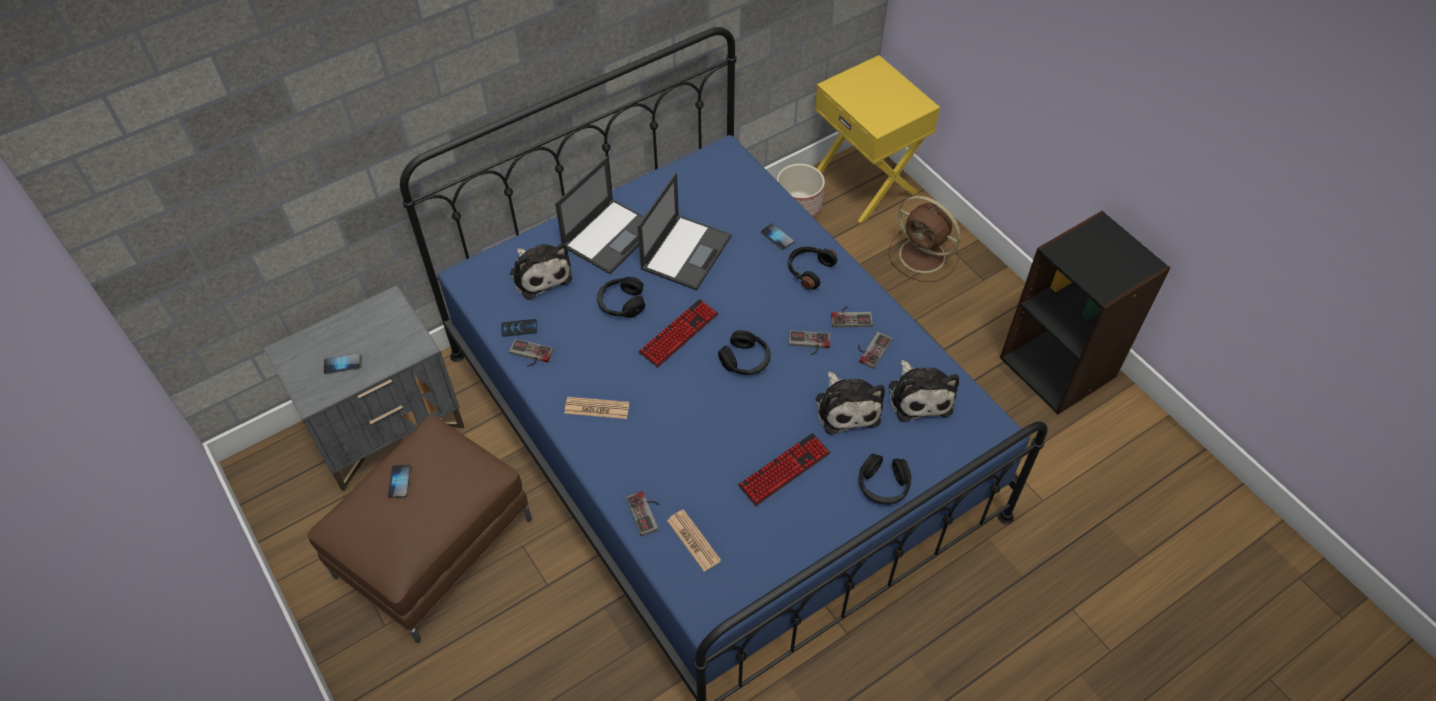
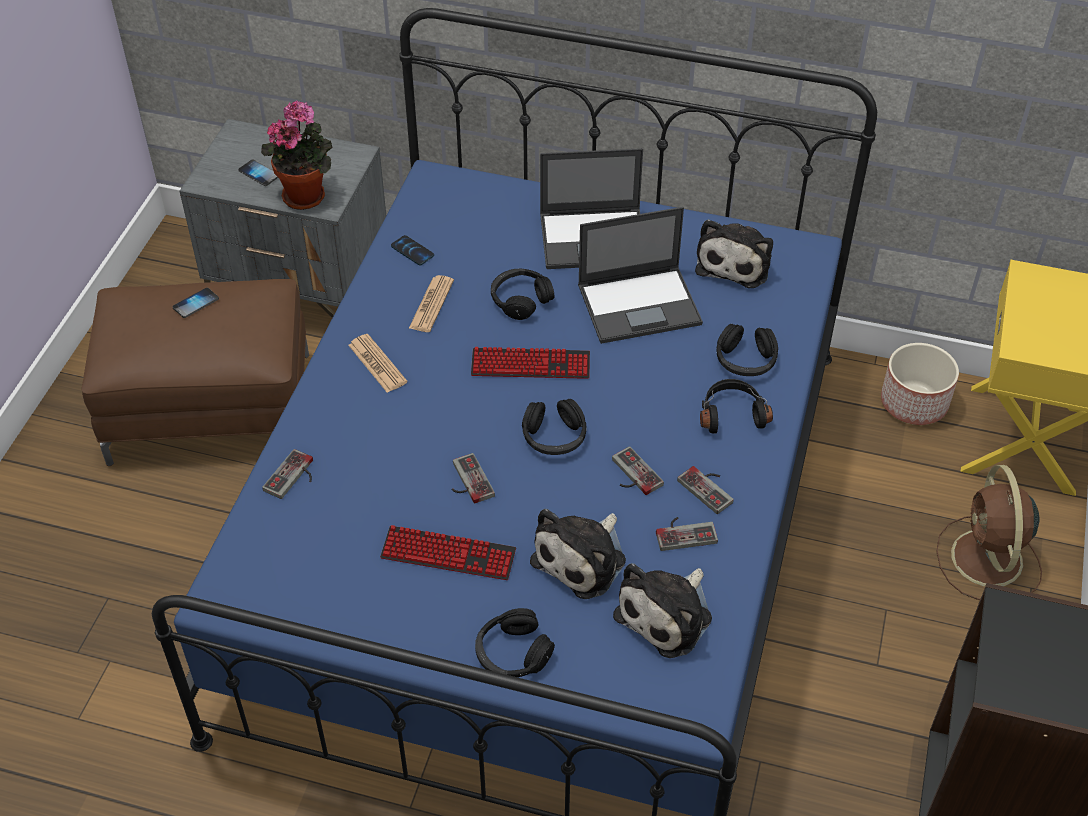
camera: 50 degrees right, 5 degrees down
game controller [509,339,554,367] -> game controller moved to [452,453,495,504]
plush toy [510,243,572,300] -> plush toy moved to [695,219,773,288]
newspaper [667,509,721,571] -> newspaper moved to [409,275,454,332]
phone [761,223,794,250] -> black headphones [716,324,778,376]
none -> potted plant [261,100,332,210]

